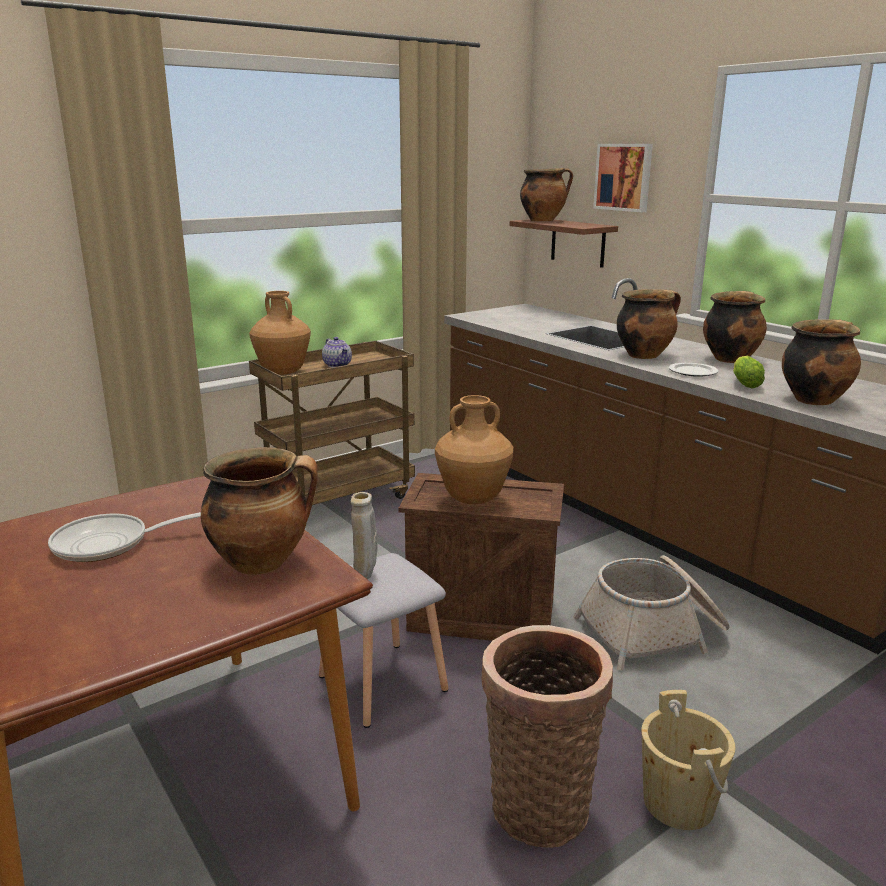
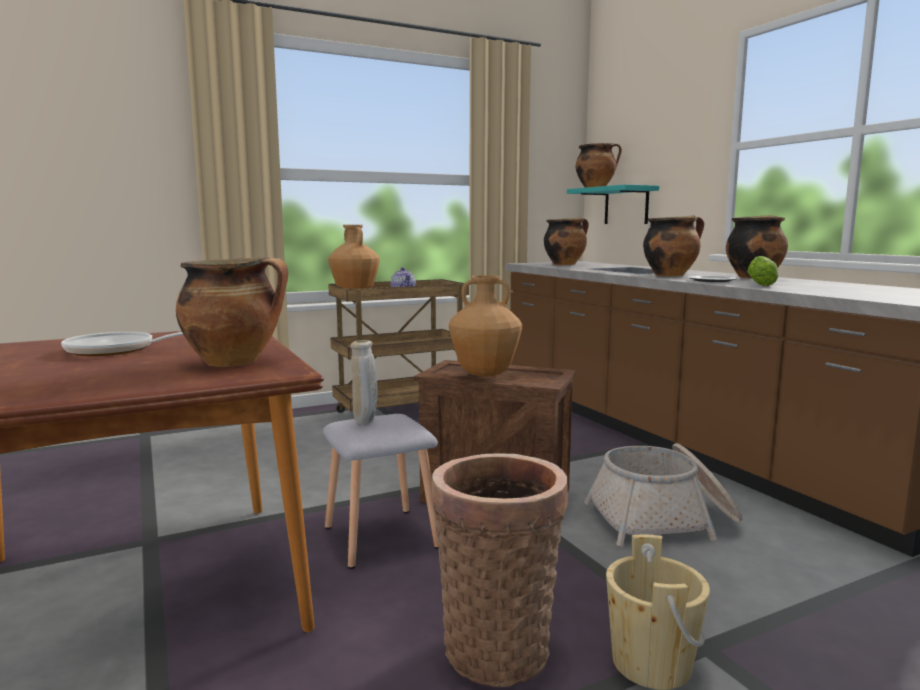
camera: 10 degrees right, 10 degrees down
brown shelf [510,219,618,268] -> turquoise shelf [567,184,659,224]
picture [593,144,653,212] -> none
cooking pot [782,319,861,405] -> cooking pot moved to [544,218,589,265]

